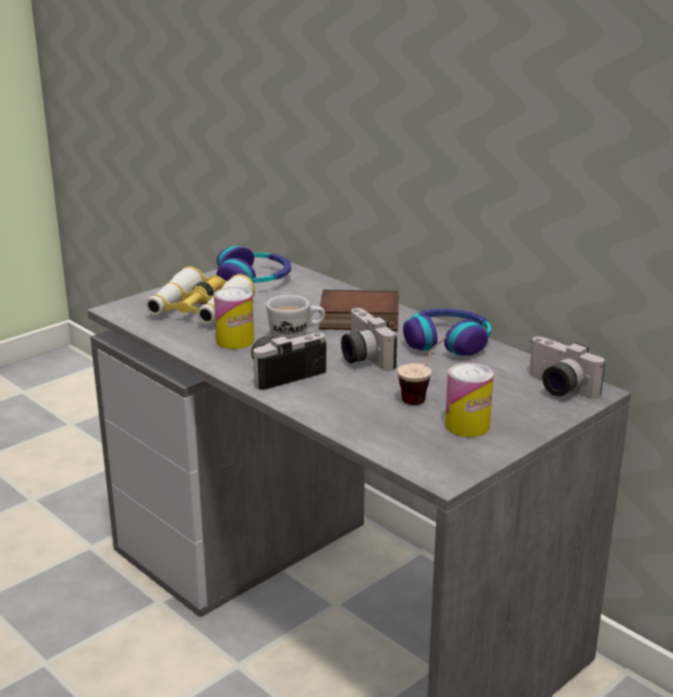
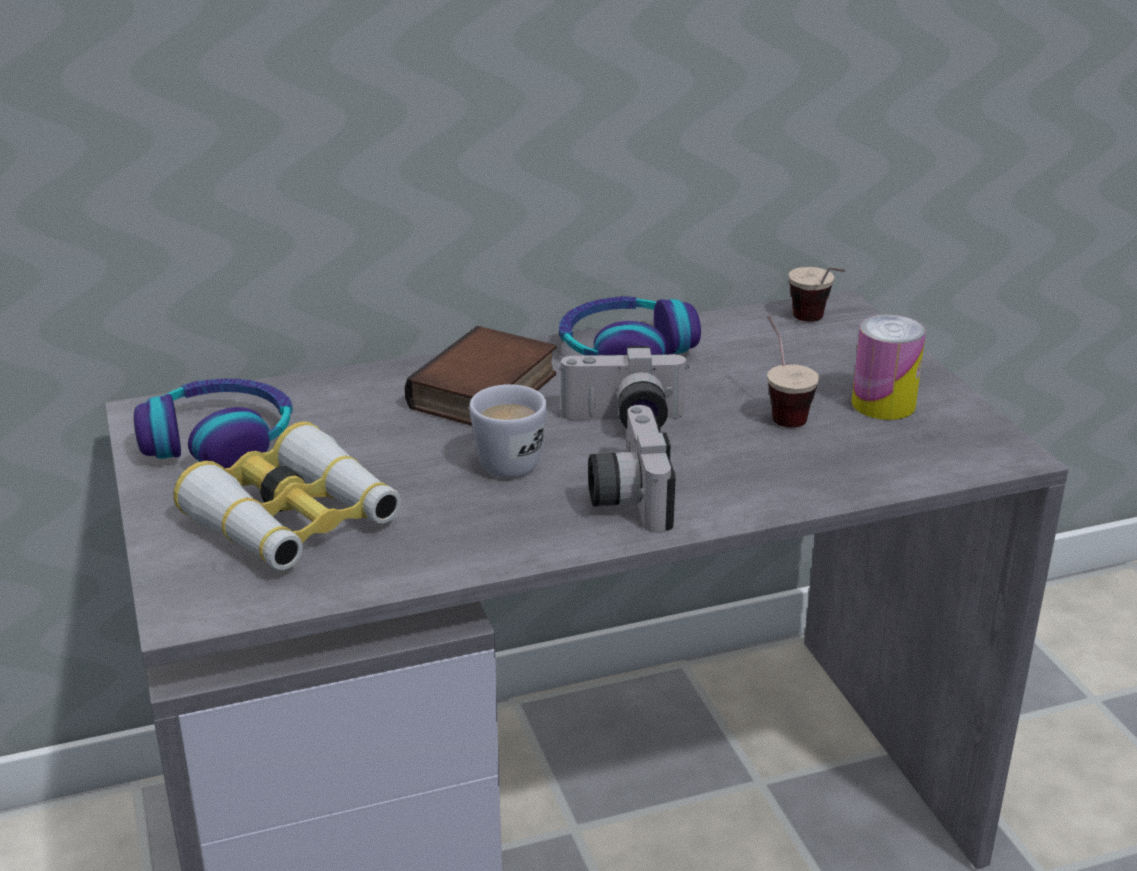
camera: 65 degrees left, 5 degrees up
can [214,287,254,349] -> none
camera [529,336,605,399] -> cup [789,267,846,322]

